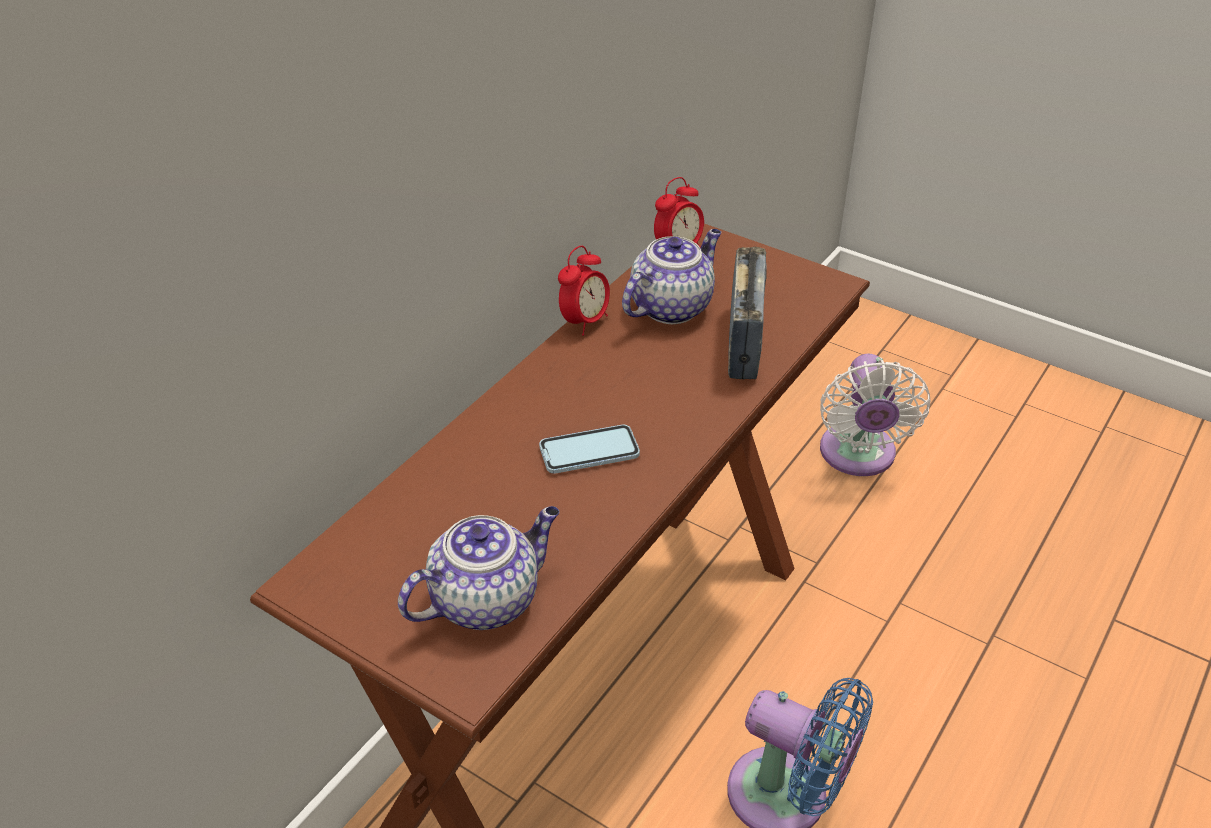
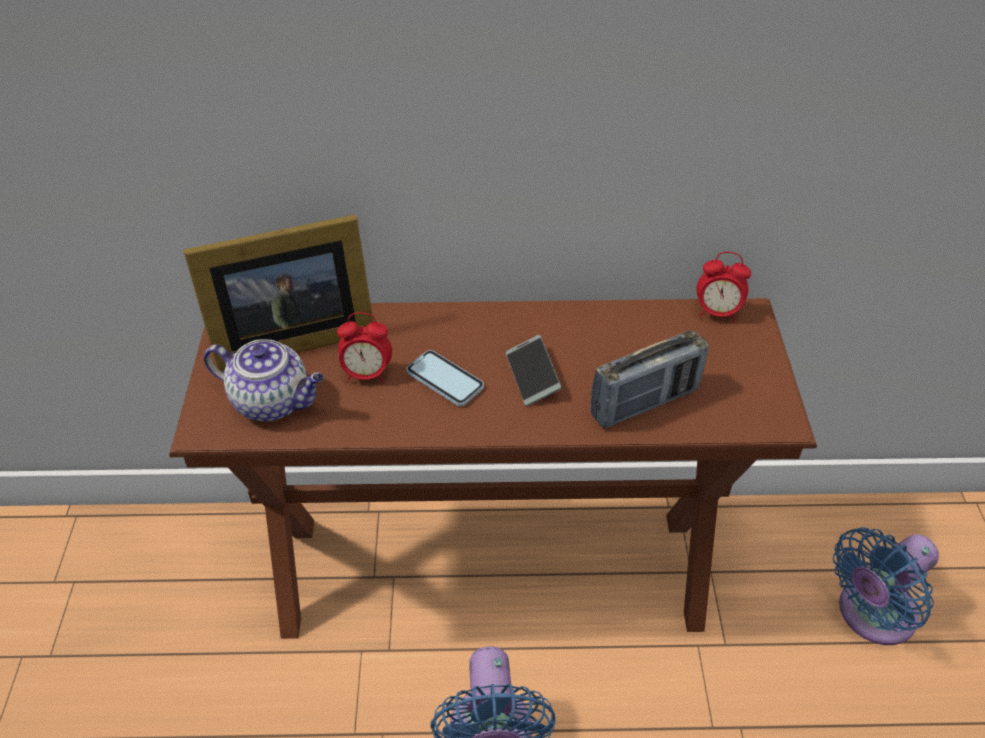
camera: 55 degrees right, 5 degrees up
alarm clock [558,246,610,336] -> alarm clock moved to [337,312,392,383]
teapot [622,229,722,324] -> none
white fan [820,354,930,476] -> blue fan [833,527,939,645]
none -> picture frame [183,214,373,371]
none -> phone [506,335,561,406]

